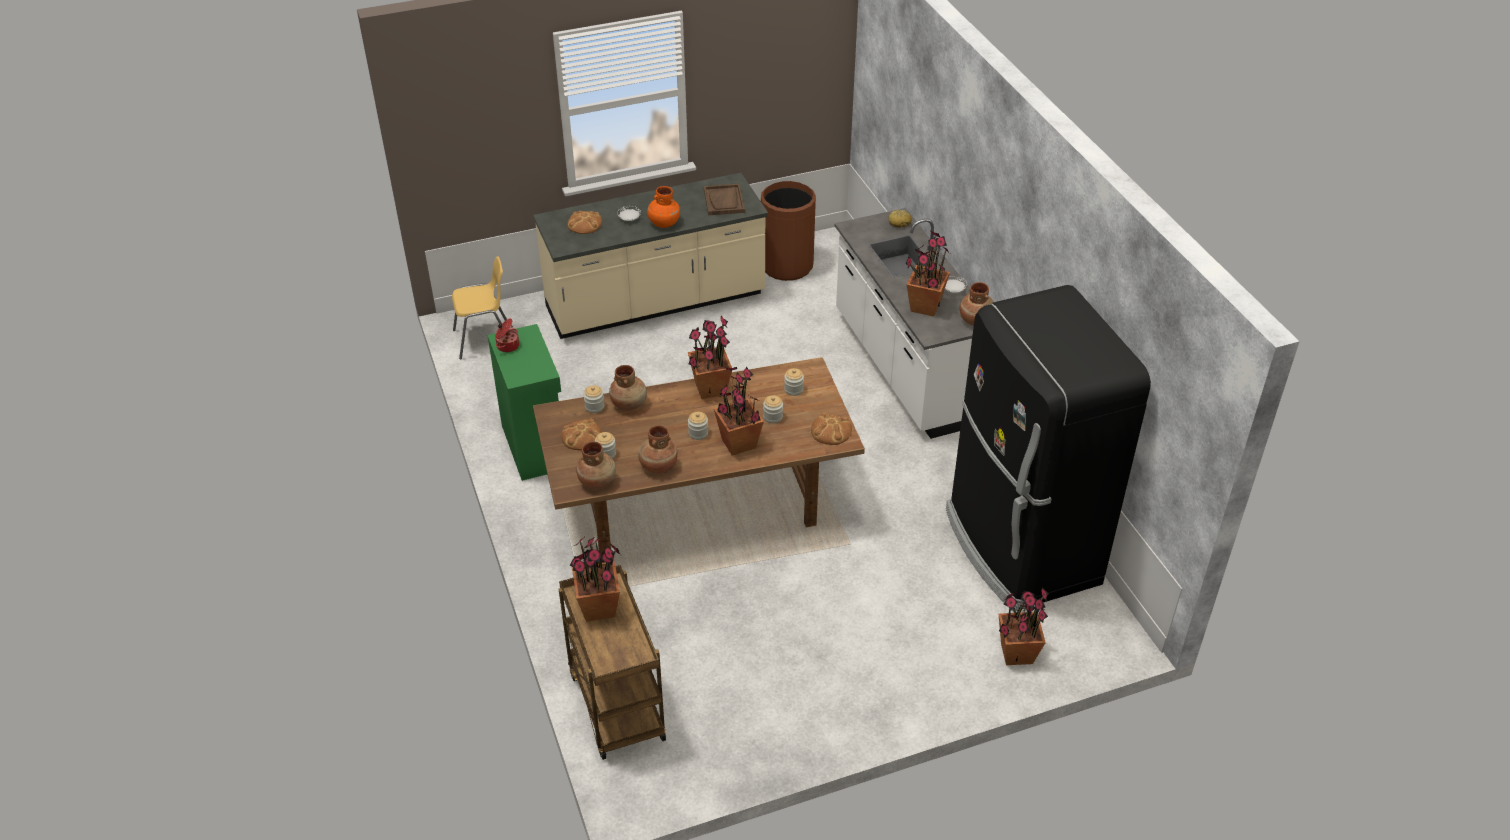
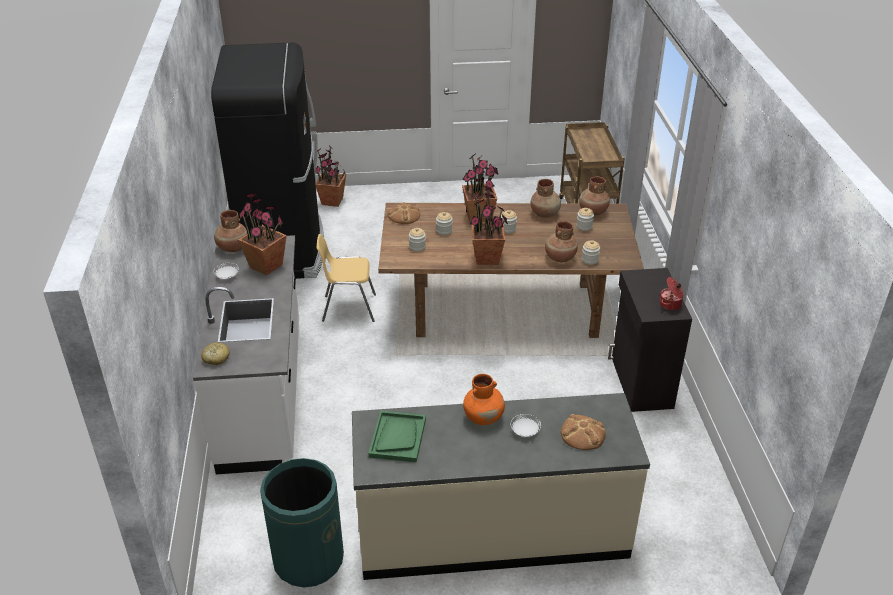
camera: 165 degrees left, 5 degrees down
yellow chair [452,256,507,360] -> yellow chair moved to [317,234,376,322]
green cabinet [487,324,561,481] -> black cabinet [608,268,692,412]
bread [561,419,602,450] -> none
potted plant [569,536,621,622] -> none
brown tray [704,184,745,215] -> green tray [368,411,426,462]
brown trash can [761,181,816,281] -> green trash can [260,458,344,587]

